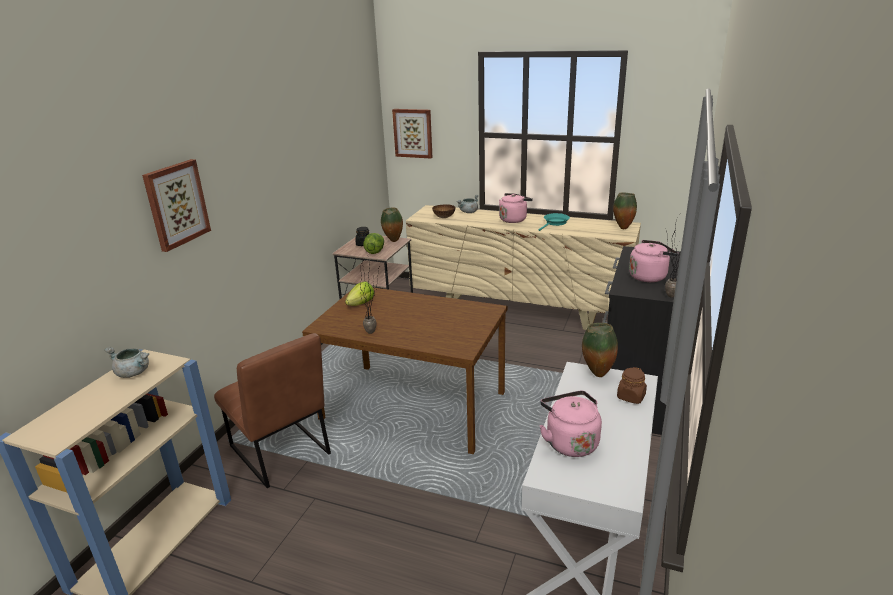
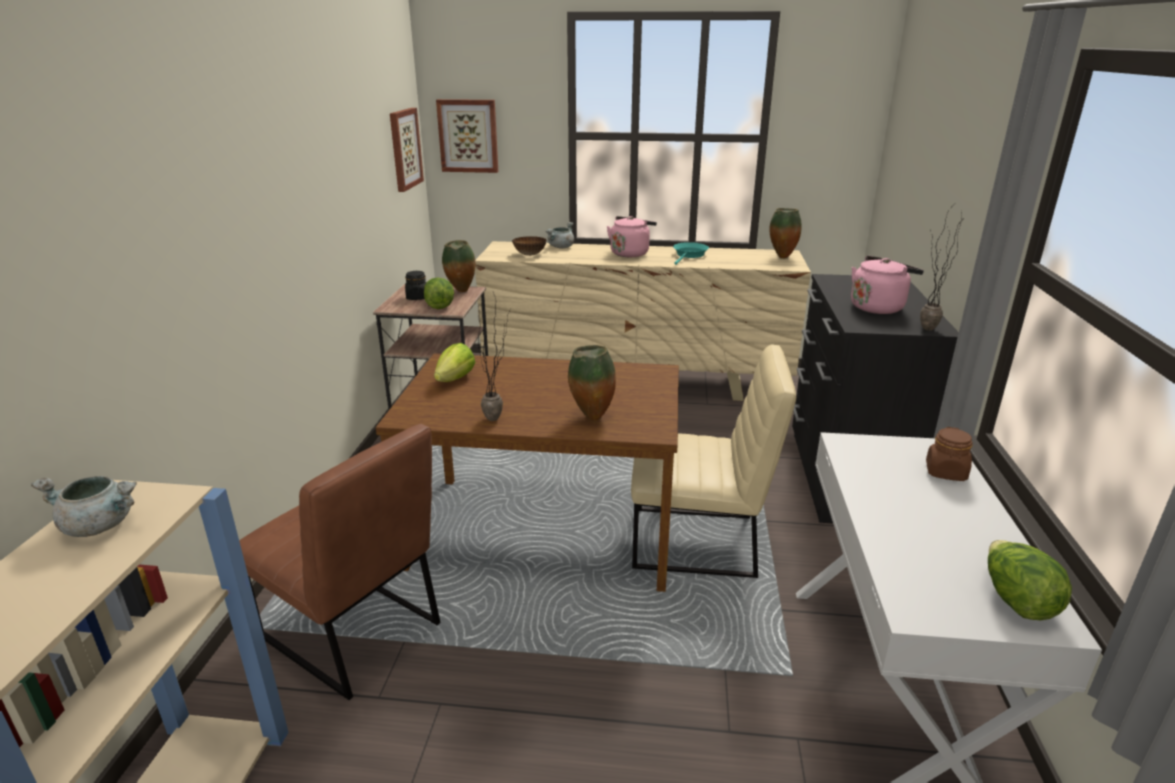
camera: 15 degrees left, 0 degrees up
picture [142,159,211,252] -> picture moved to [390,108,424,192]
pink kettle [540,391,602,457] -> none
vase [582,323,618,377] -> vase moved to [568,345,616,420]
none -> beige chair [631,344,796,578]
none -> lettuce [988,540,1072,620]

